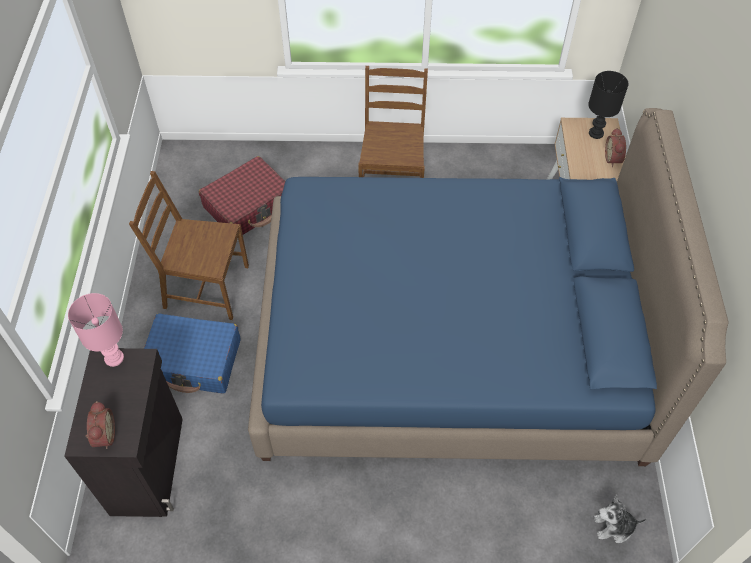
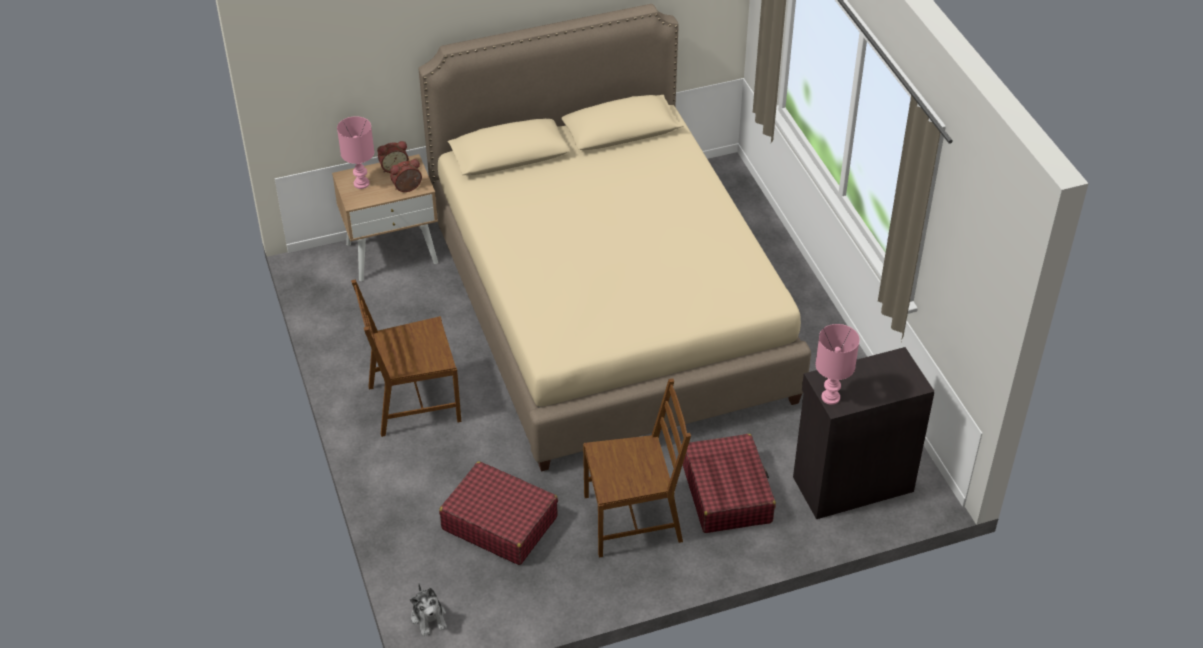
camera: 110 degrees left, 10 degrees down
alarm clock [86,401,115,449] -> alarm clock moved to [390,159,422,192]
brown chair [129,171,249,320] -> brown chair turned 90 degrees counterclockwise [583,378,691,557]
blue suitcase [144,313,241,394] -> red suitcase [683,434,776,533]
blue bed [248,108,728,466] -> beige bed [419,4,811,472]
black table lamp [588,71,628,139] -> pink table lamp [337,116,374,189]
plush toy [594,494,647,543] -> plush toy moved to [410,583,447,636]

